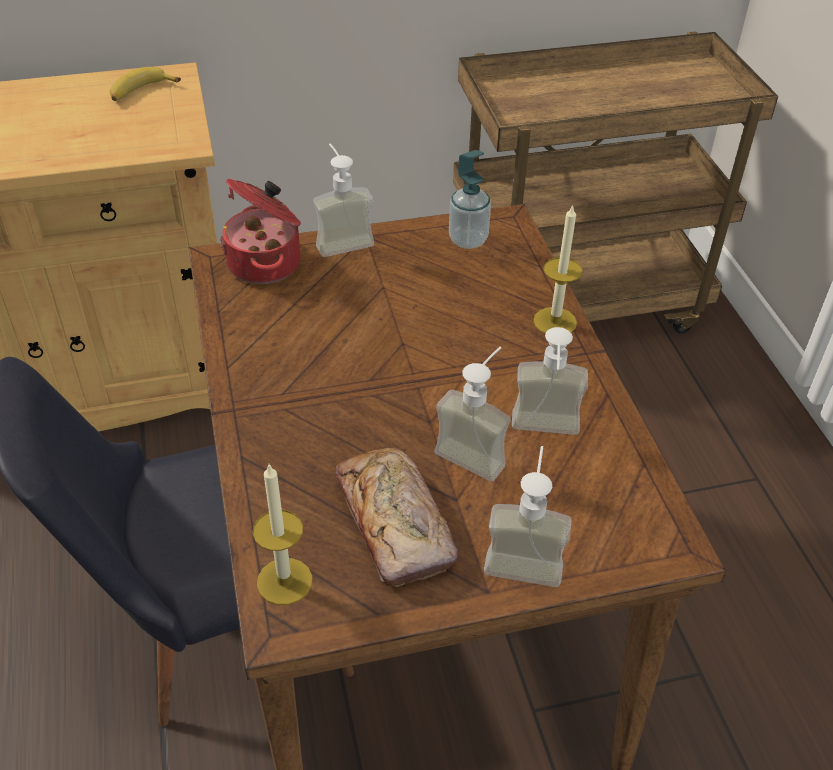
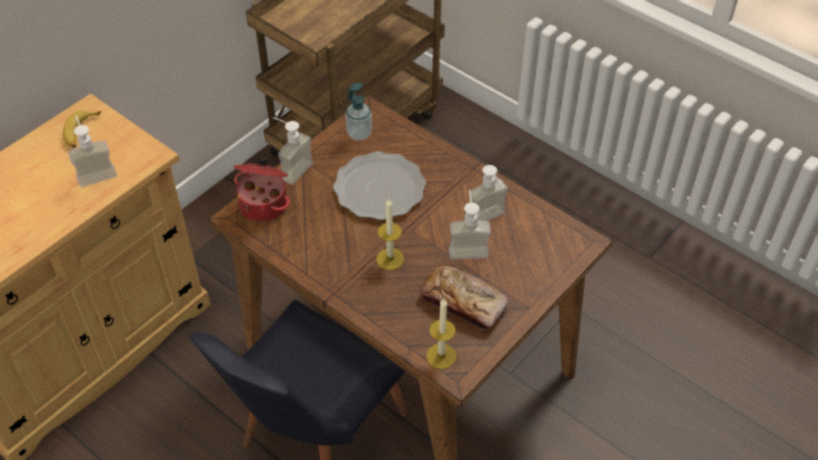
camera: 35 degrees left, 5 degrees up
soap dispenser [484,446,572,587] -> soap dispenser moved to [68,115,117,187]
candle [533,204,582,334] -> candle moved to [376,199,404,270]
none -> plate [333,151,426,220]

